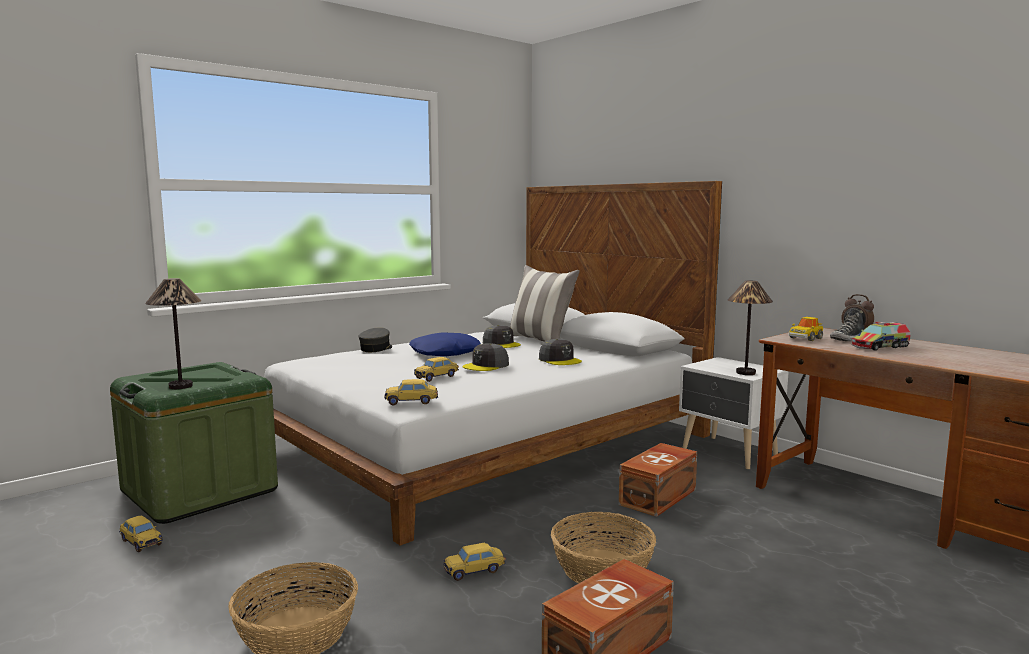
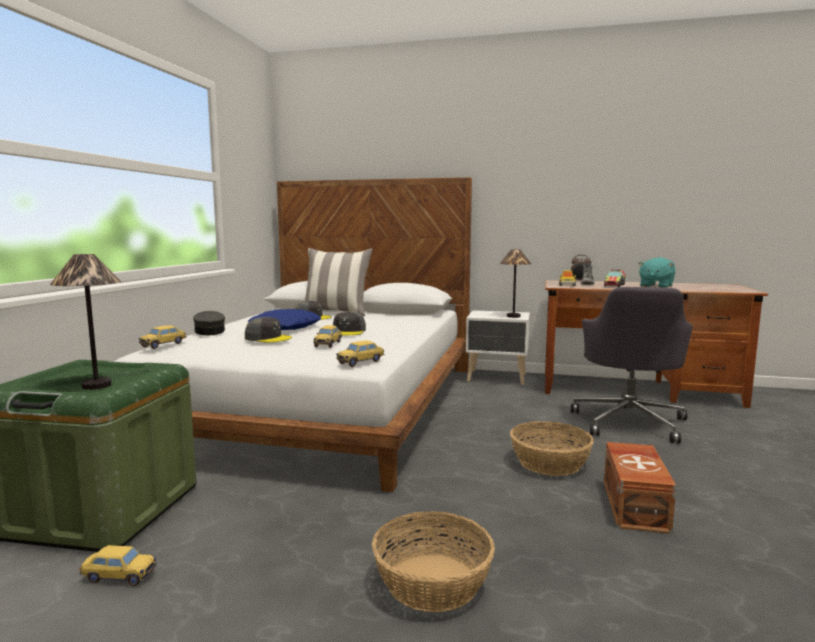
camera: 35 degrees left, 0 degrees up
toy car [443,543,506,581] -> toy car moved to [139,325,186,349]
grey cap [539,339,582,365] -> grey cap moved to [245,317,292,343]
brown storage box [619,443,697,517] -> none
none -> grey office chair [571,287,692,444]
none -> turquoise plush toy [638,257,676,288]

